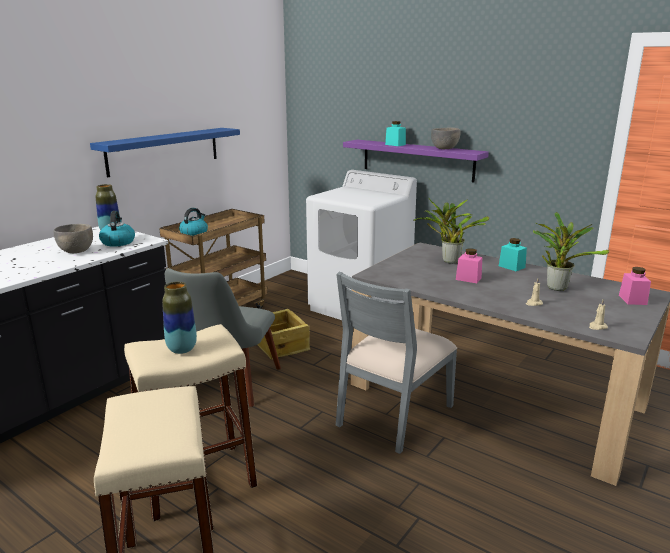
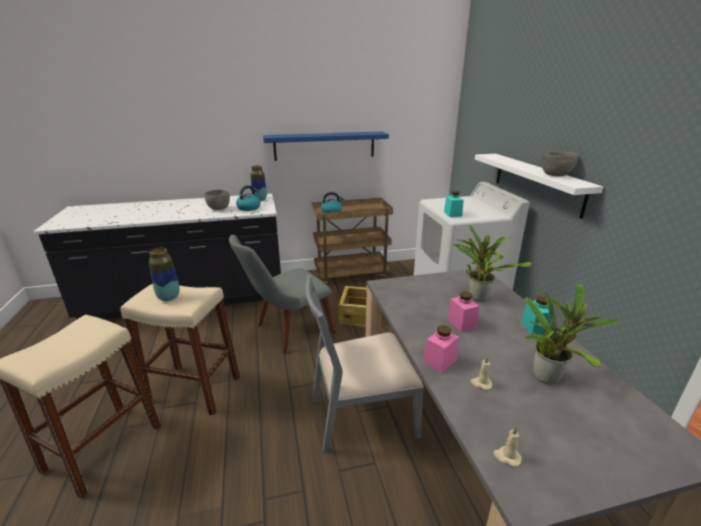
camera: 40 degrees right, 5 degrees up
purple shelf [343,140,489,183] -> white shelf [475,154,603,219]
turquoise jar [385,121,406,146] -> turquoise jar moved to [444,191,464,217]
pink jar [619,267,651,305] -> pink jar moved to [423,325,459,373]

